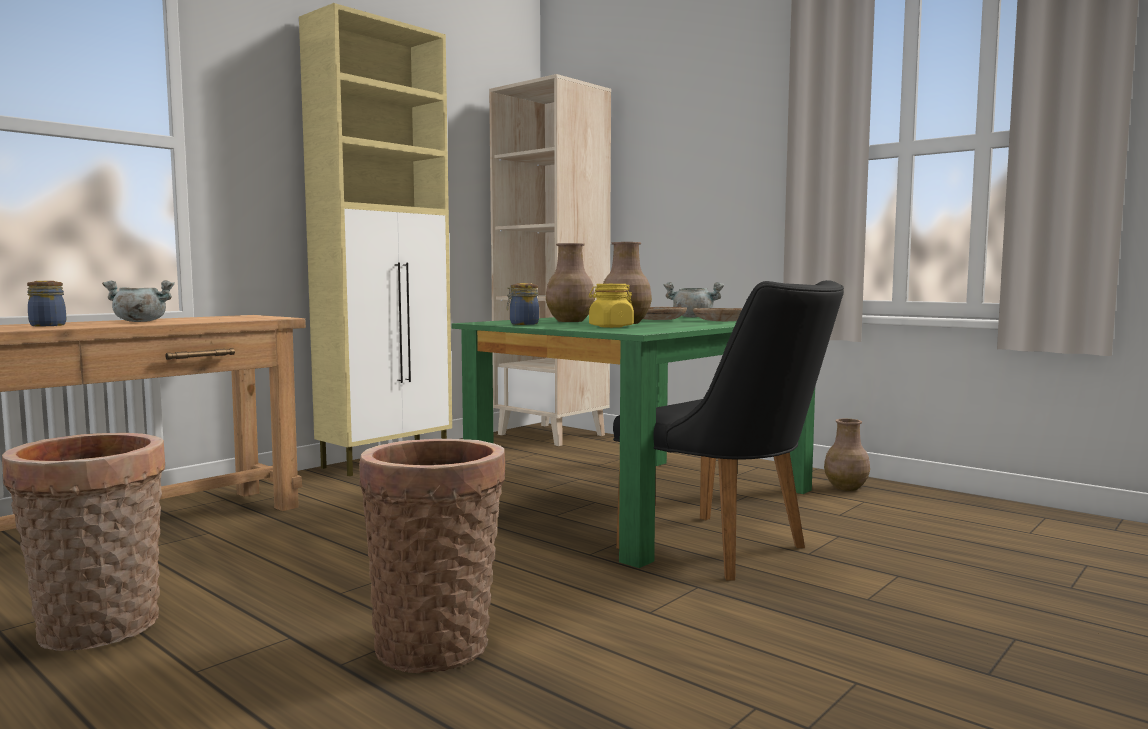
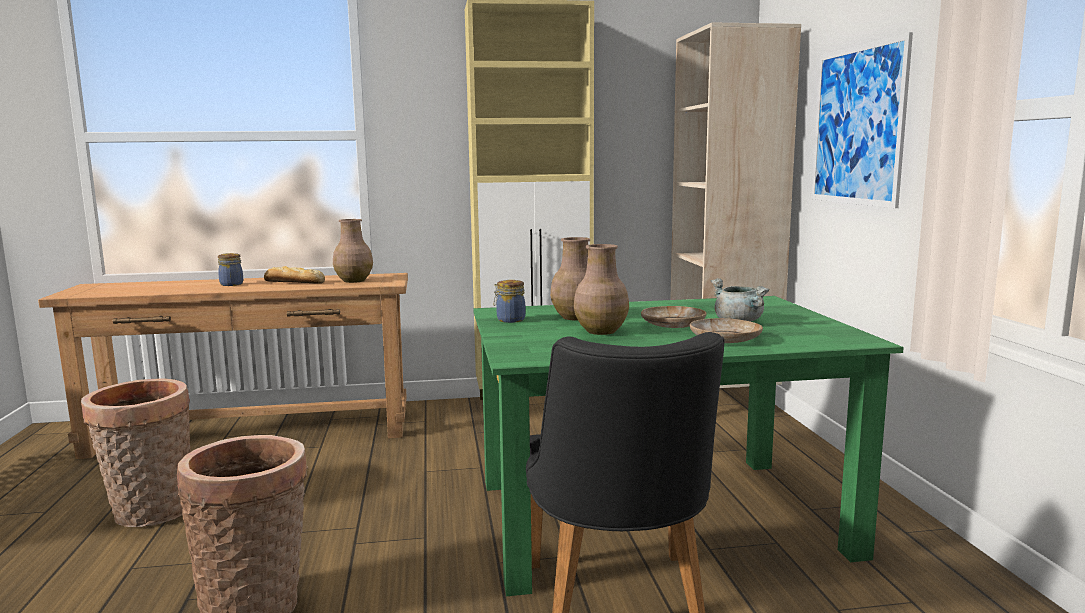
camera: 40 degrees right, 5 degrees up
grey cooking pot [102,280,175,322] -> bread [264,266,325,283]
yellow jar [589,284,634,328] -> none
brown vase [824,419,870,491] -> brown vase moved to [333,219,373,283]
none -> picture [811,32,913,208]

